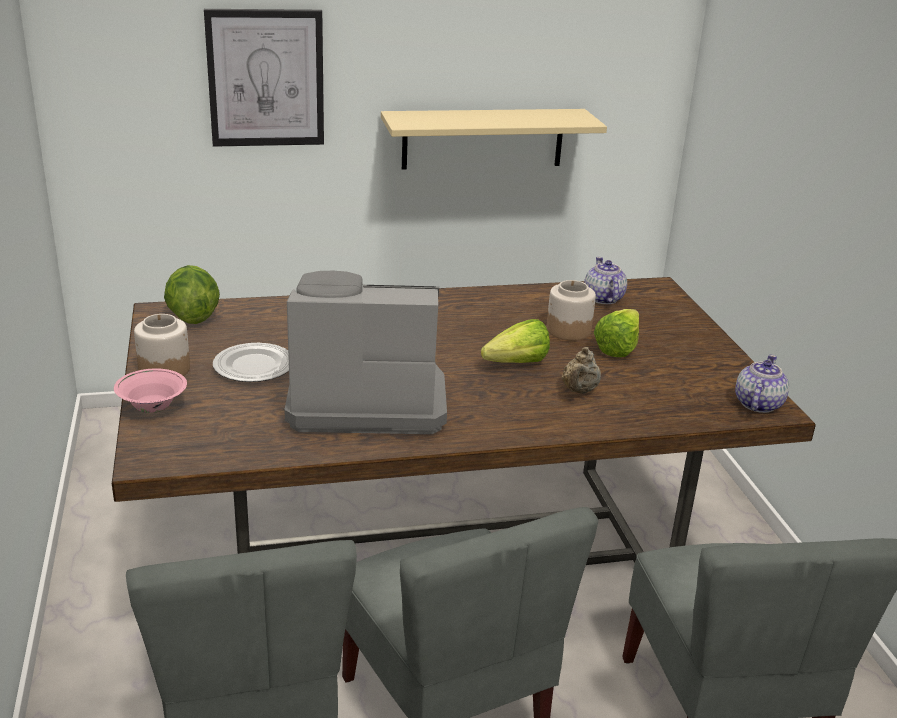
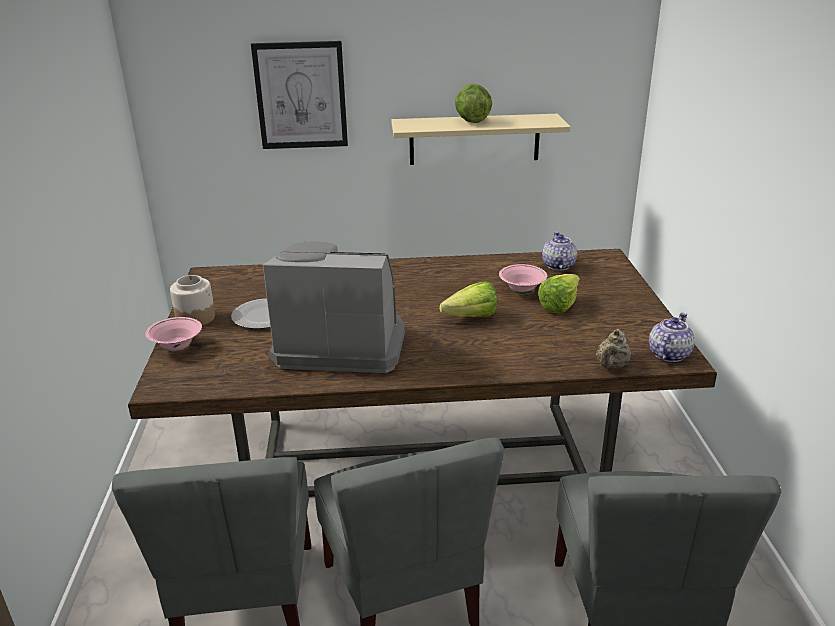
camera: 10 degrees right, 0 degrees up
lettuce [164,265,220,324] -> lettuce moved to [455,84,492,123]
jar [547,280,596,341] -> pink bowl [499,264,547,293]
beige teapot [562,347,601,394] -> beige teapot moved to [596,329,631,370]

